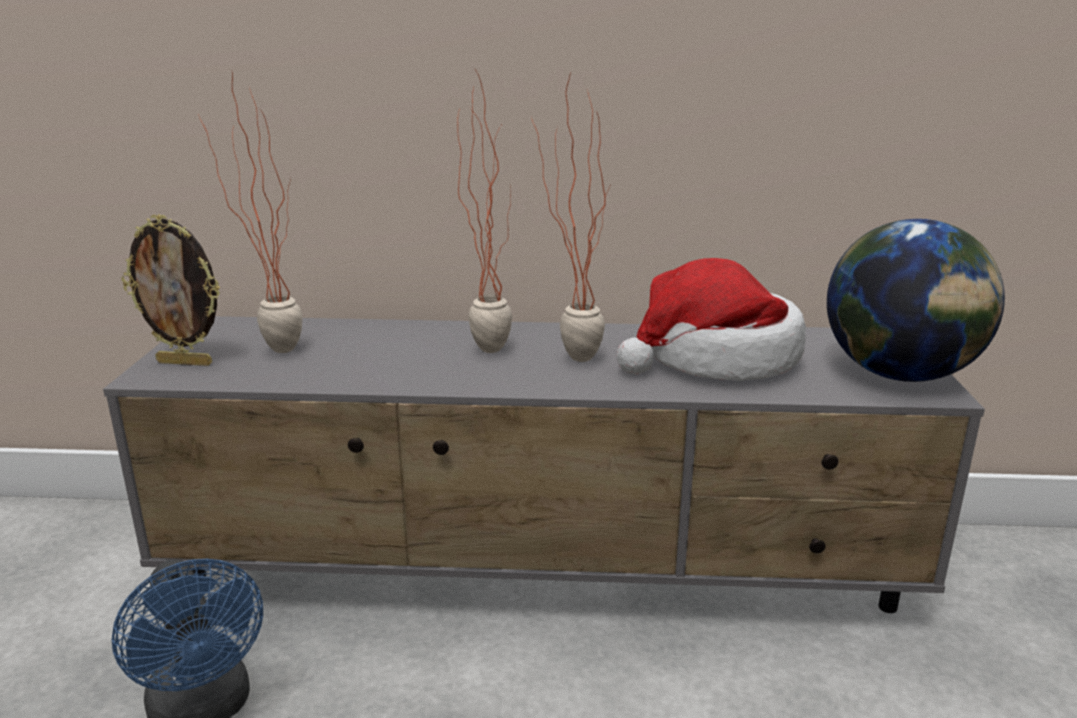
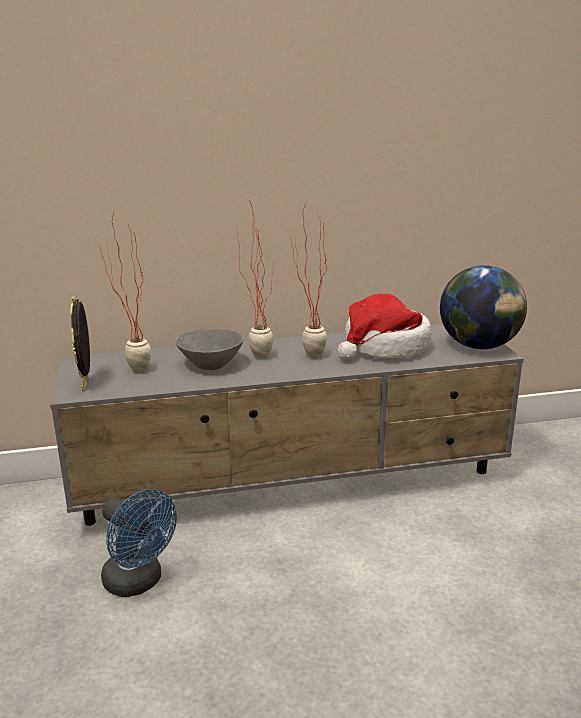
camera: 15 degrees left, 0 degrees up
picture frame [121,214,220,366] -> picture frame turned 90 degrees clockwise [70,296,90,391]
none -> grey bowl [175,329,243,370]

